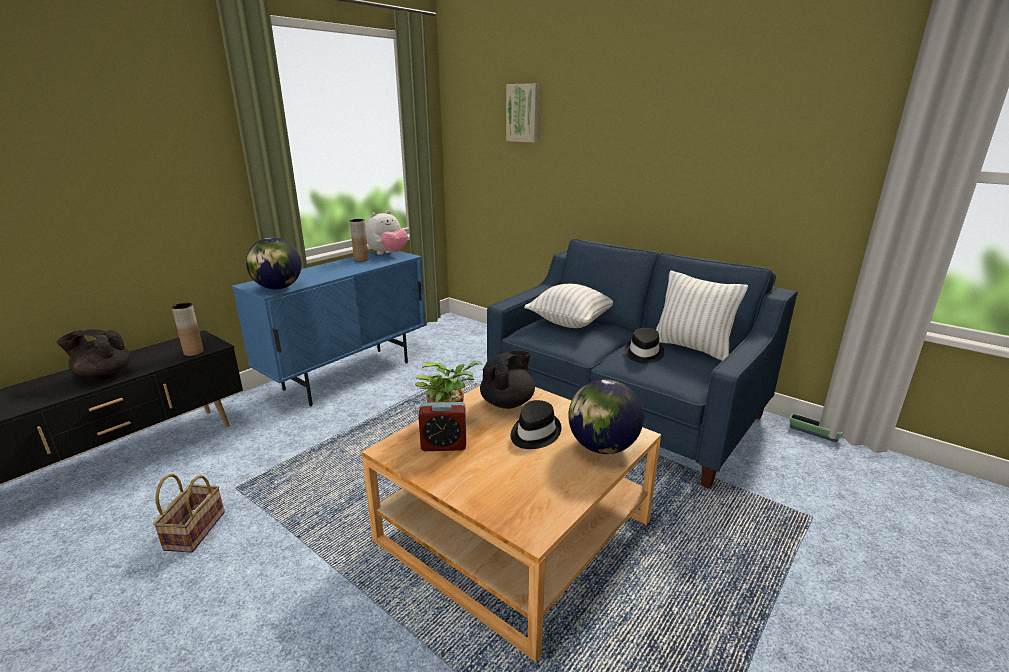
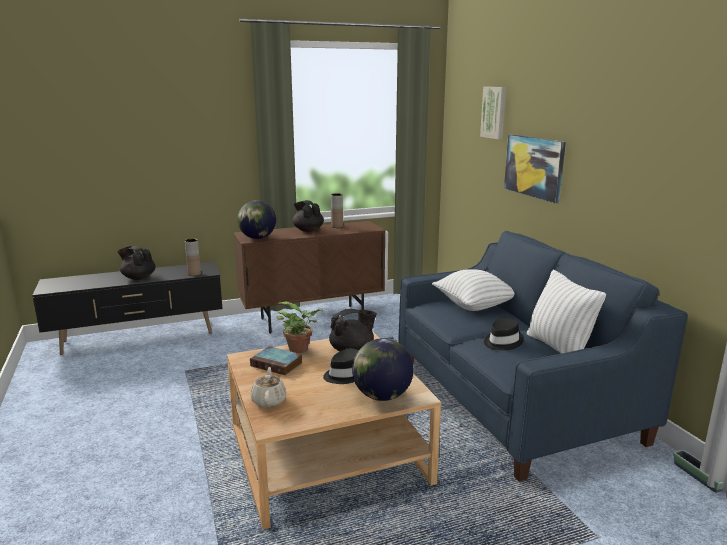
camera: 30 degrees right, 5 degrees down
basket [153,474,225,553] -> none
blue cabinet [232,251,426,406] -> brown cabinet [234,221,386,334]
plush toy [365,211,408,255] -> none
alarm clock [418,402,466,451] -> book [250,346,303,375]
none -> beige teapot [250,367,287,407]
none -> black teapot [293,200,324,232]
none -> picture [504,134,566,203]

